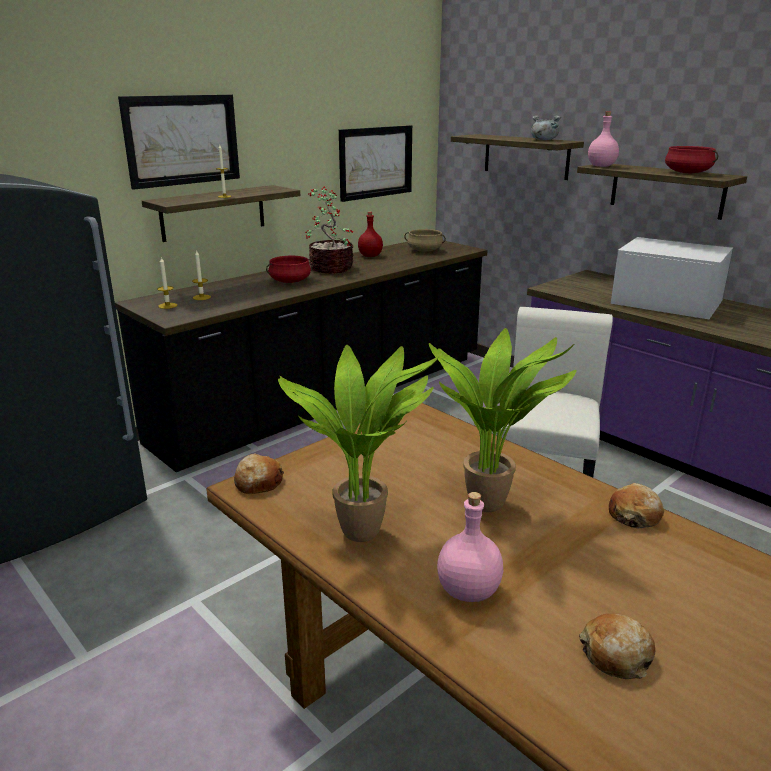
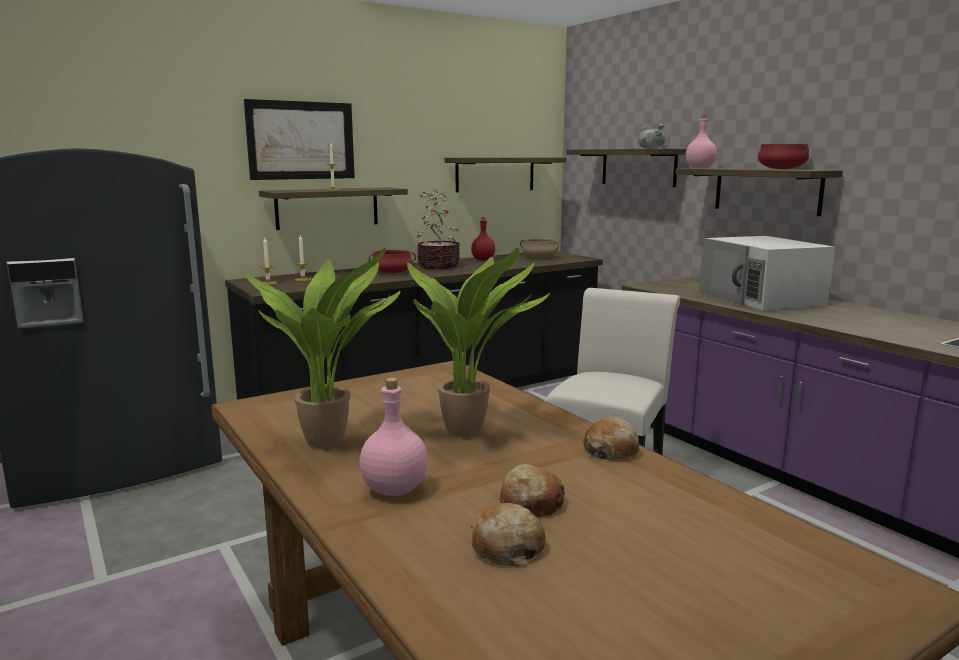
camera: 10 degrees right, 10 degrees down
bread [234,453,284,494] -> bread moved to [499,464,565,517]
picture [339,125,412,202] -> shelf [444,158,566,193]
white microwave [611,237,734,319] -> white microwave turned 150 degrees counterclockwise [699,236,835,310]

